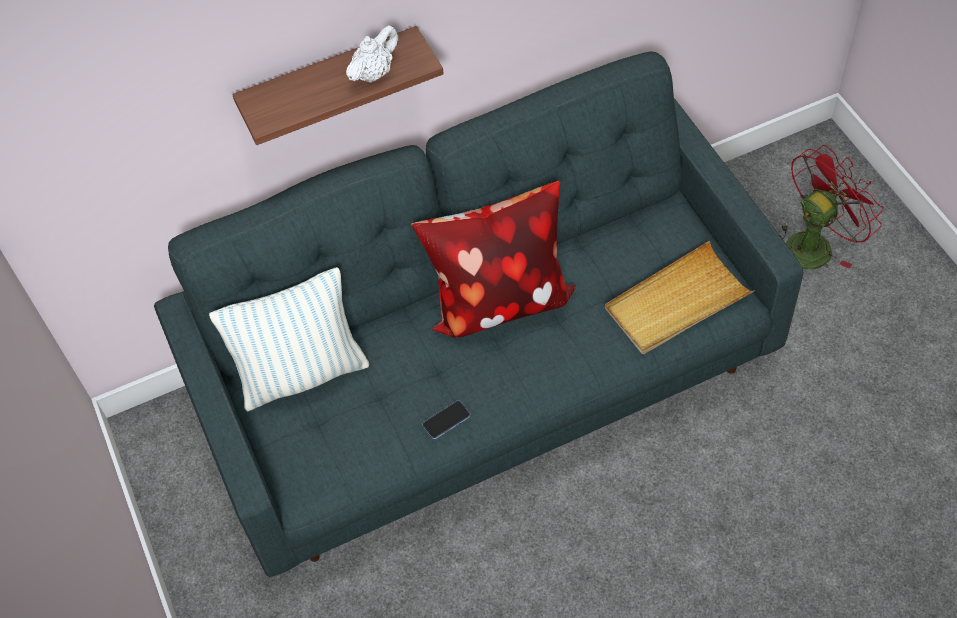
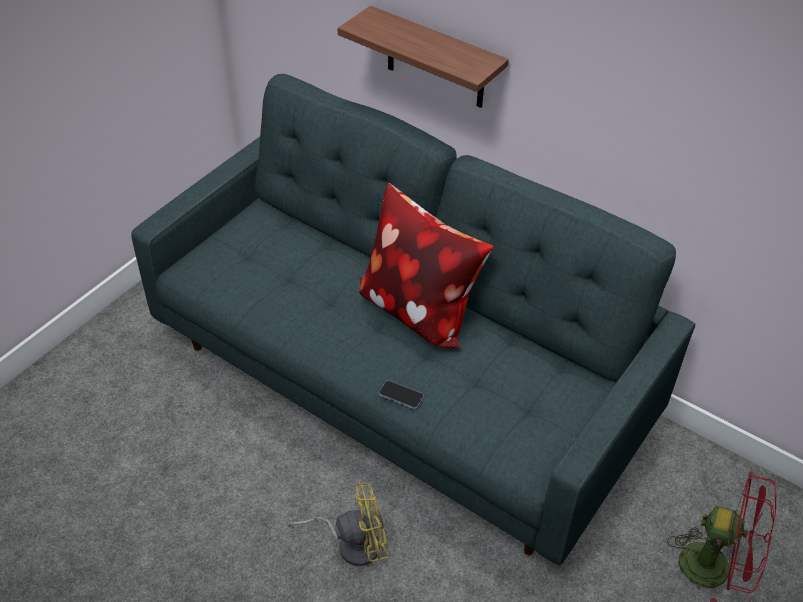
camera: 55 degrees right, 10 degrees down
pillow [209,267,369,412] -> none
white teapot [346,25,399,83] -> none
phone [422,401,470,439] -> phone moved to [379,380,424,409]
beige tray [605,241,754,354] -> none
none -> yellow fan [287,483,388,566]

